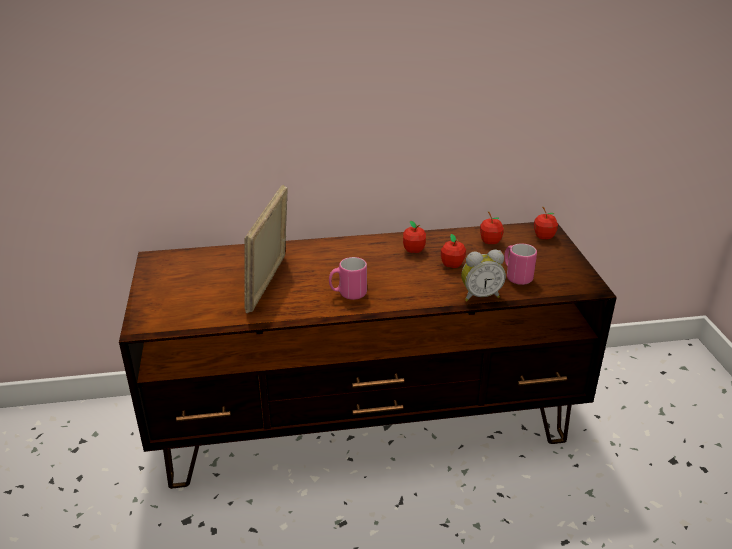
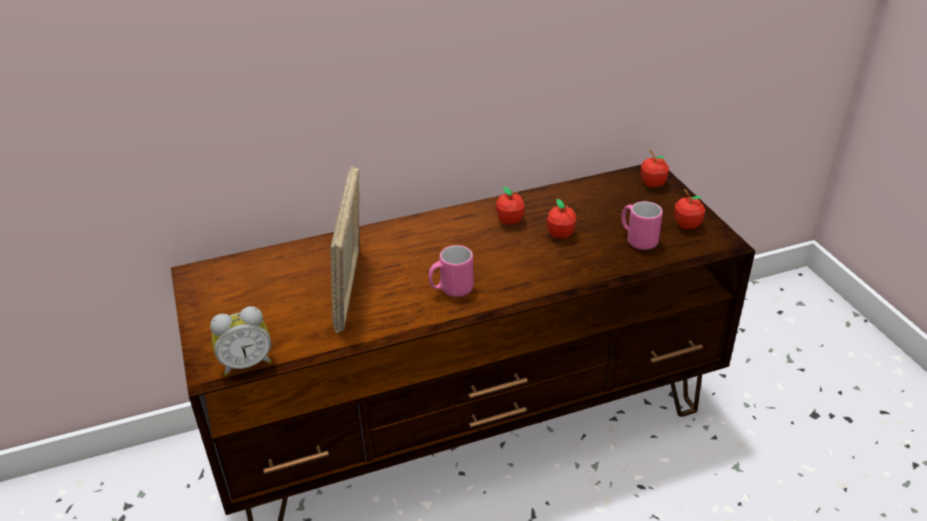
camera: 10 degrees left, 5 degrees up
alarm clock [461,250,506,301] -> alarm clock moved to [210,306,272,376]
apple [480,211,504,244] -> apple moved to [674,189,705,229]

